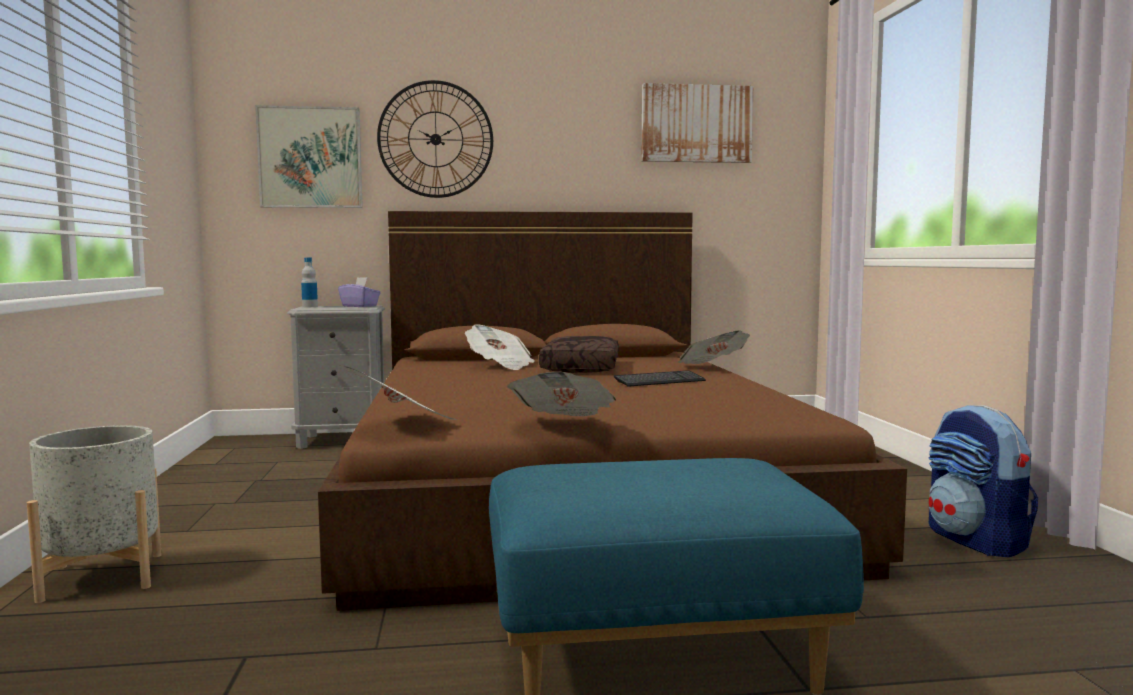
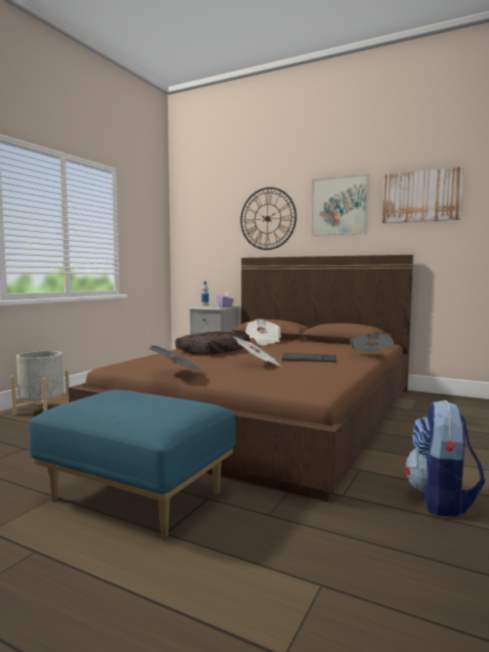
camera: 35 degrees right, 0 degrees up
picture [255,105,363,208] -> picture moved to [311,174,369,236]
newspaper [339,365,458,420] -> newspaper moved to [232,336,282,367]
brown pillow [539,336,619,373] -> brown pillow moved to [175,331,250,355]

